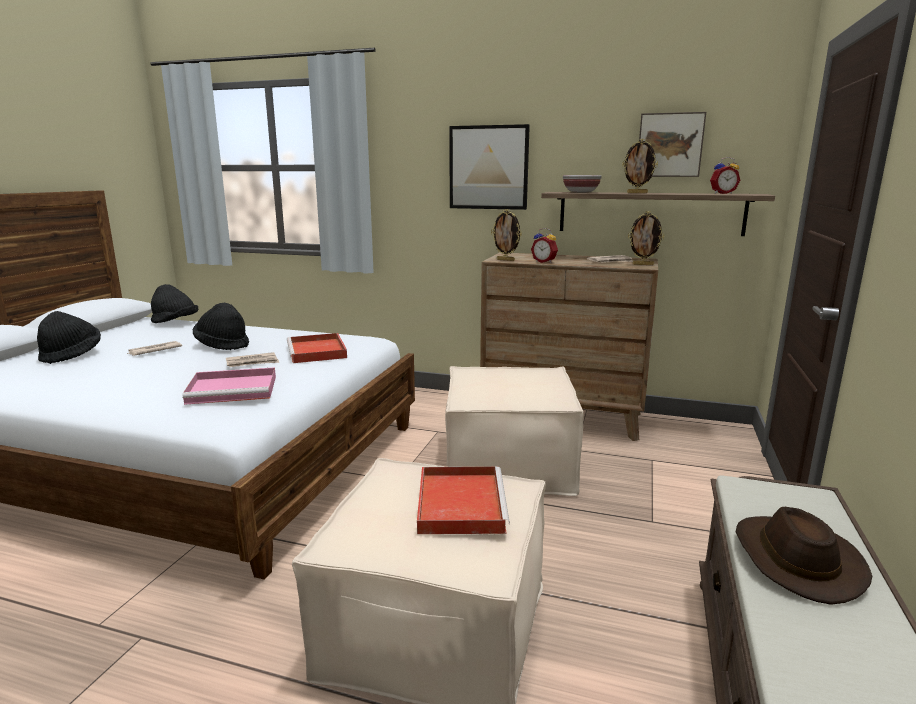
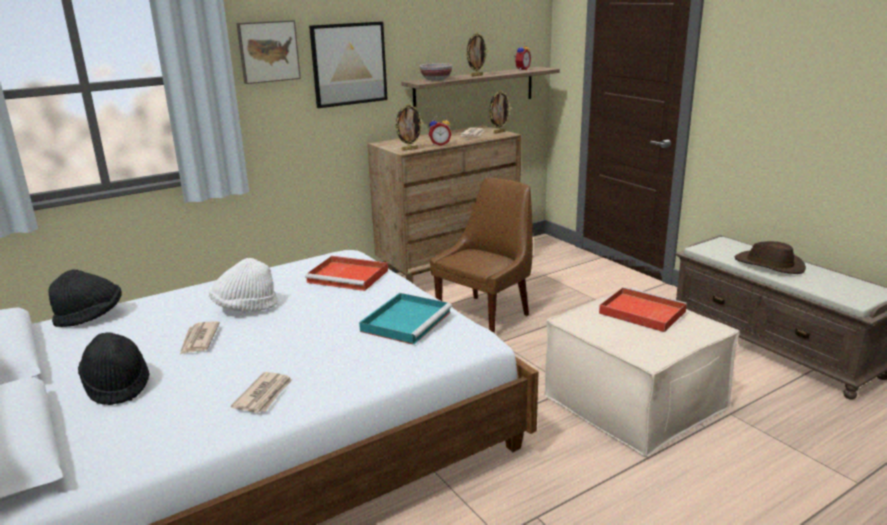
camera: 50 degrees left, 5 degrees up
pink tray [183,367,276,405] -> turquoise tray [359,293,452,345]
black hat [193,303,249,350] -> white hat [209,258,278,312]
newspaper [226,352,279,367] -> newspaper moved to [231,372,292,413]
beige ottoman [445,366,583,496] -> brown chair [430,178,533,334]
picture [639,112,706,177] -> picture moved to [236,20,301,84]

